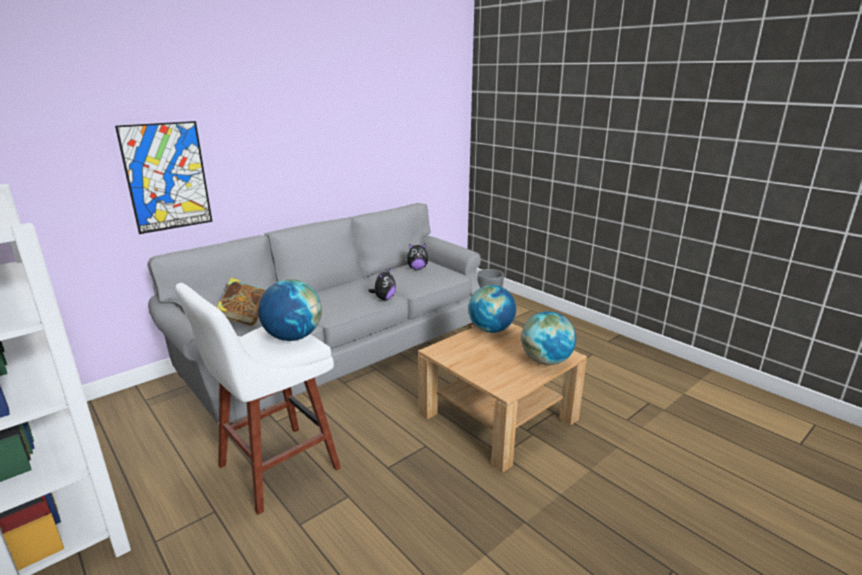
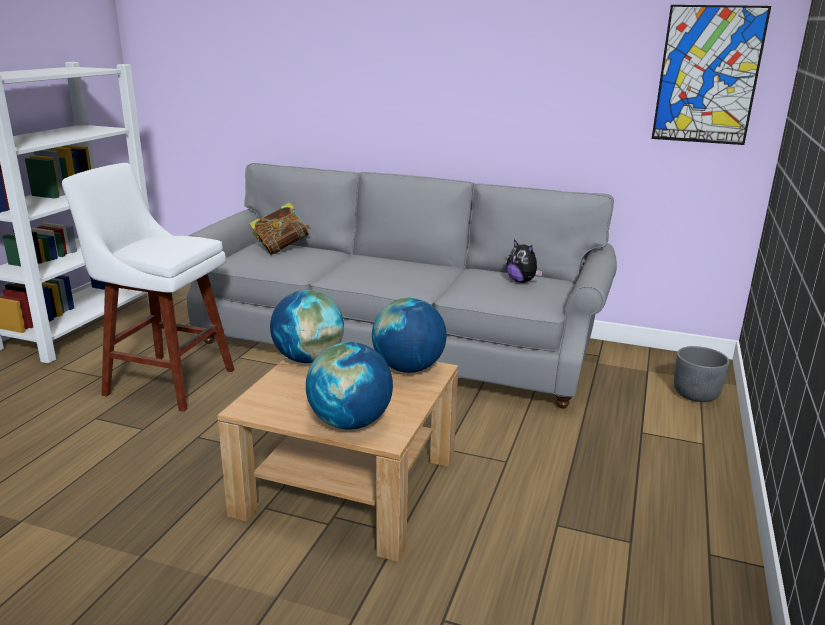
camera: 60 degrees right, 0 degrees up
picture [115,121,212,234] -> picture moved to [652,5,771,145]
globe [258,279,322,341] -> globe moved to [270,290,344,363]
plush toy [368,269,396,300] -> none

